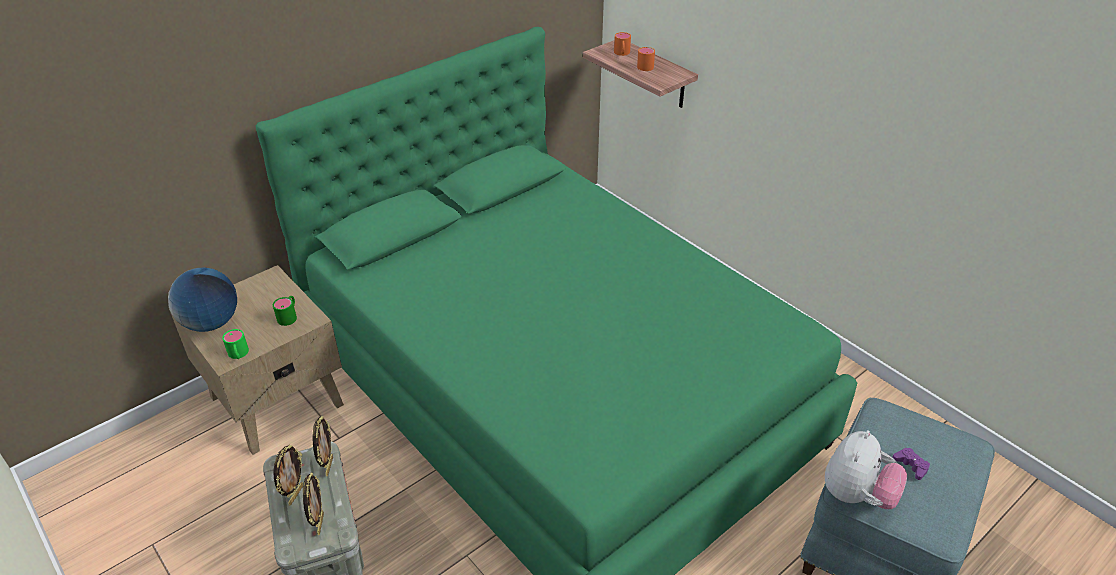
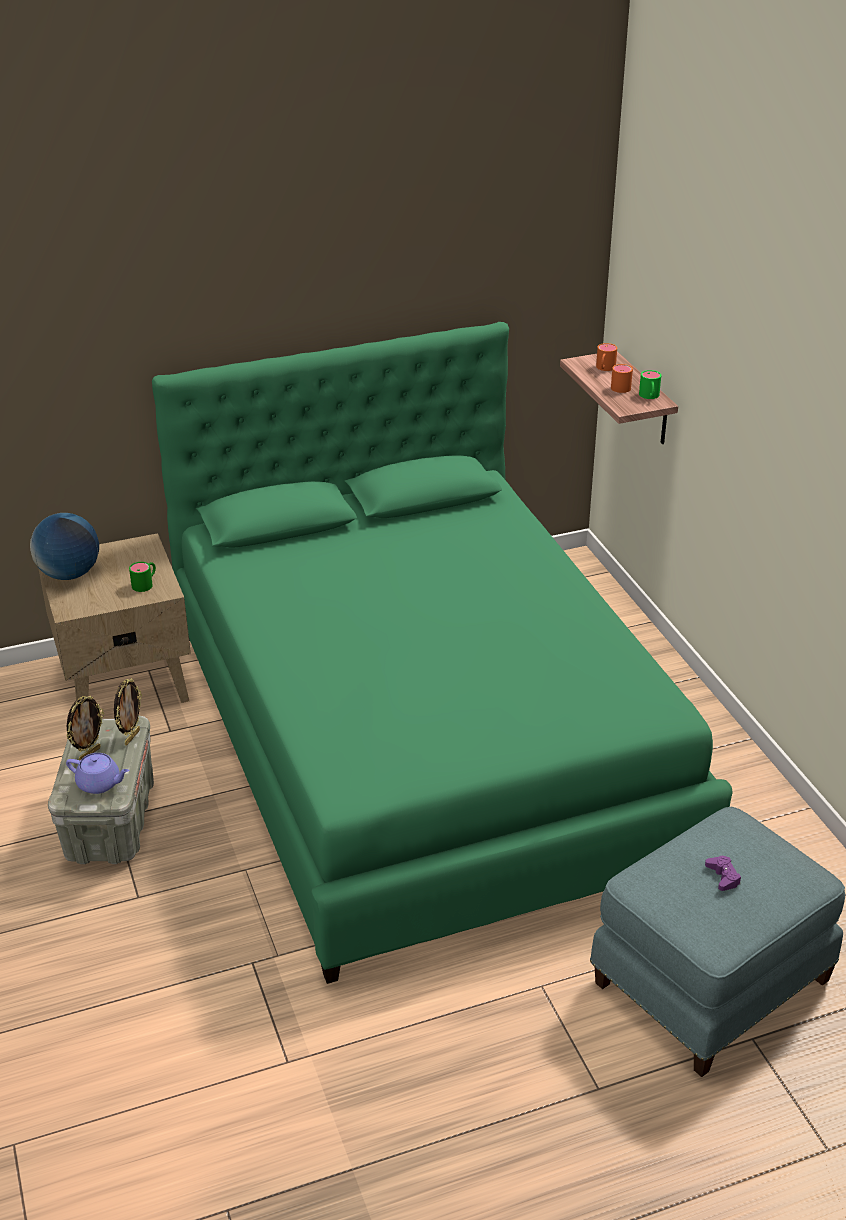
camera: 20 degrees right, 5 degrees down
green mug [222,329,249,359] -> green mug moved to [639,370,661,399]
picture frame [303,473,324,535] -> purple teapot [66,753,130,794]
plush toy [825,430,907,509] -> none

